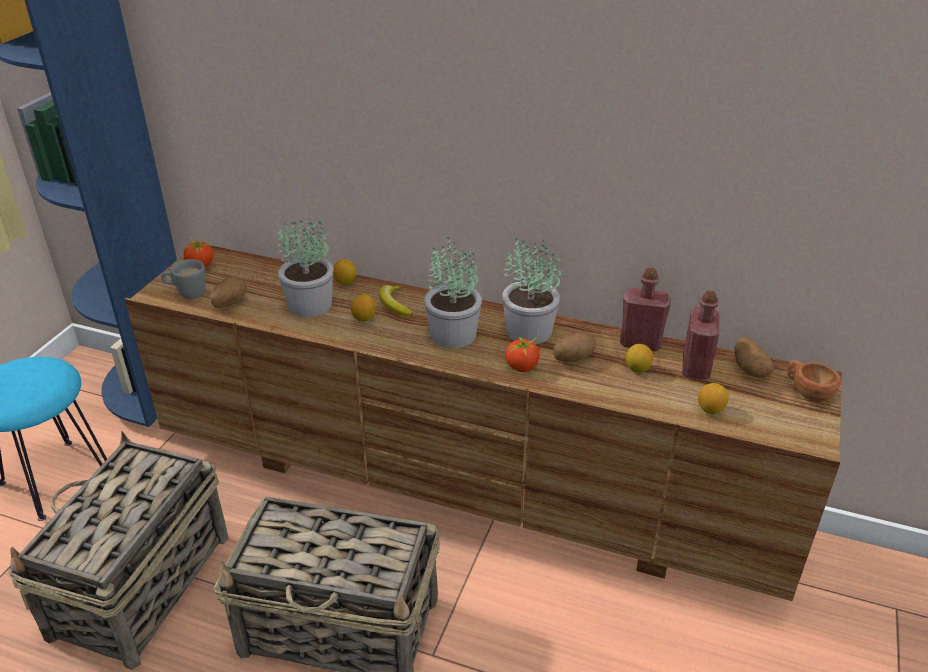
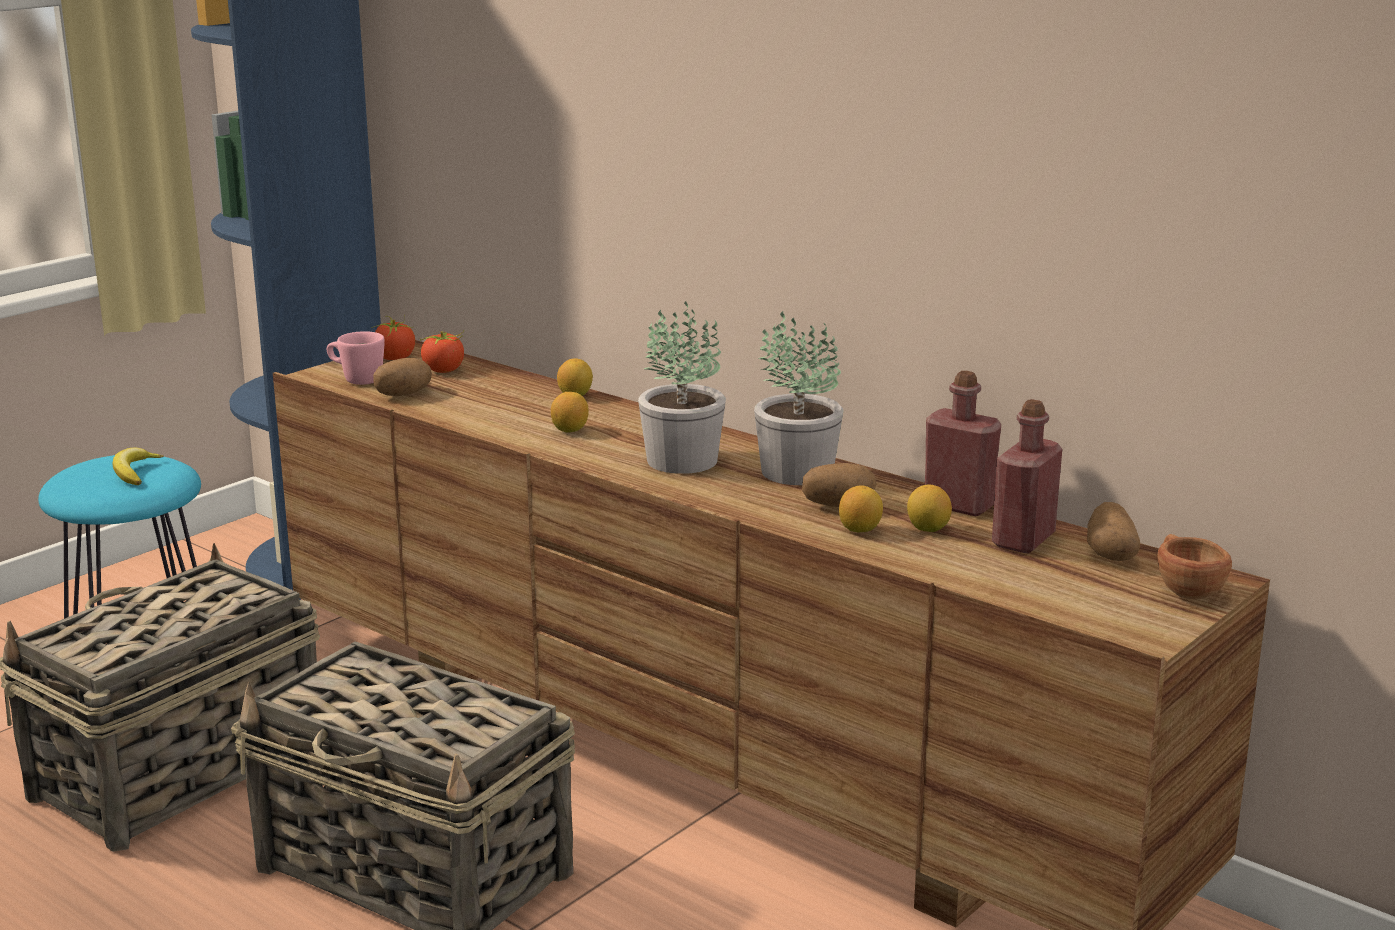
camera: 20 degrees right, 15 degrees down
grey mug [161,259,205,299] -> pink mug [327,331,385,385]
potted plant [277,218,333,317] -> none
banana [379,285,413,316] -> banana moved to [113,448,164,485]
tomato [505,336,543,372] -> tomato moved to [419,330,464,373]
lemon [698,383,729,414] -> lemon moved to [839,485,883,533]

